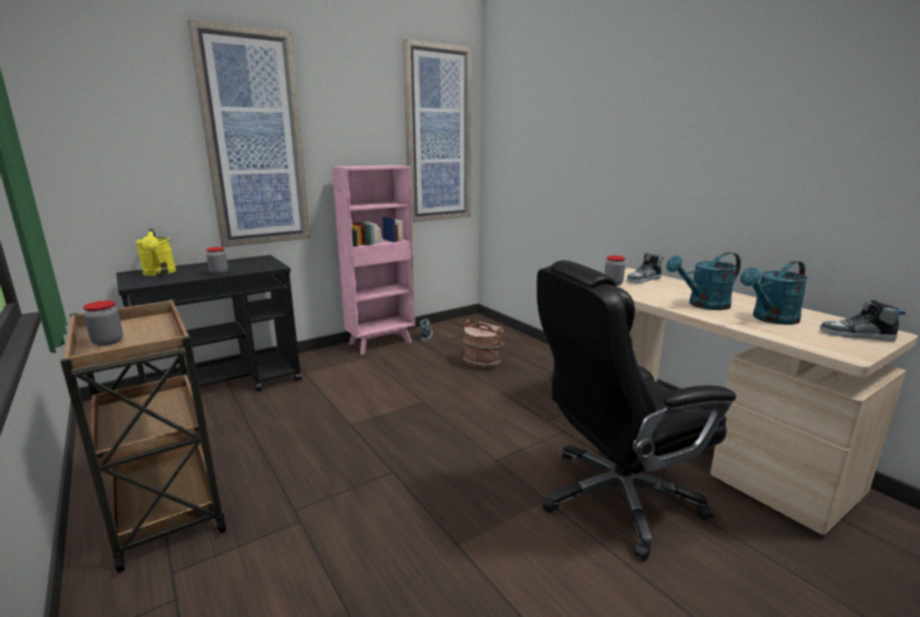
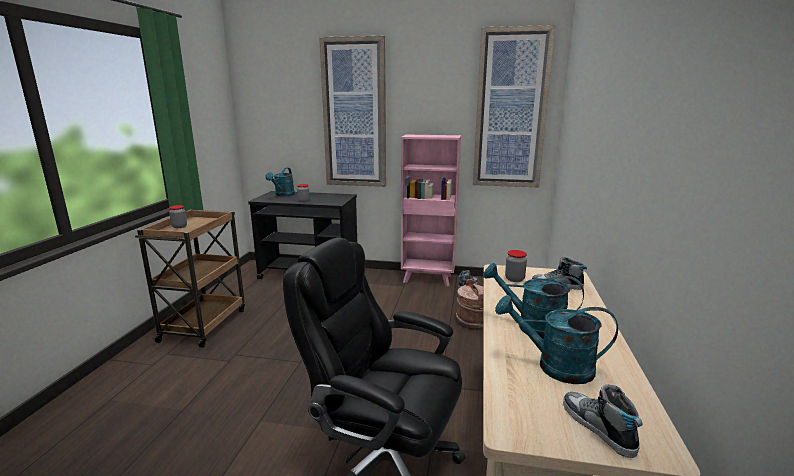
camera: 45 degrees right, 0 degrees up
yellow watering can [136,229,176,276] -> turquoise watering can [265,168,295,197]

